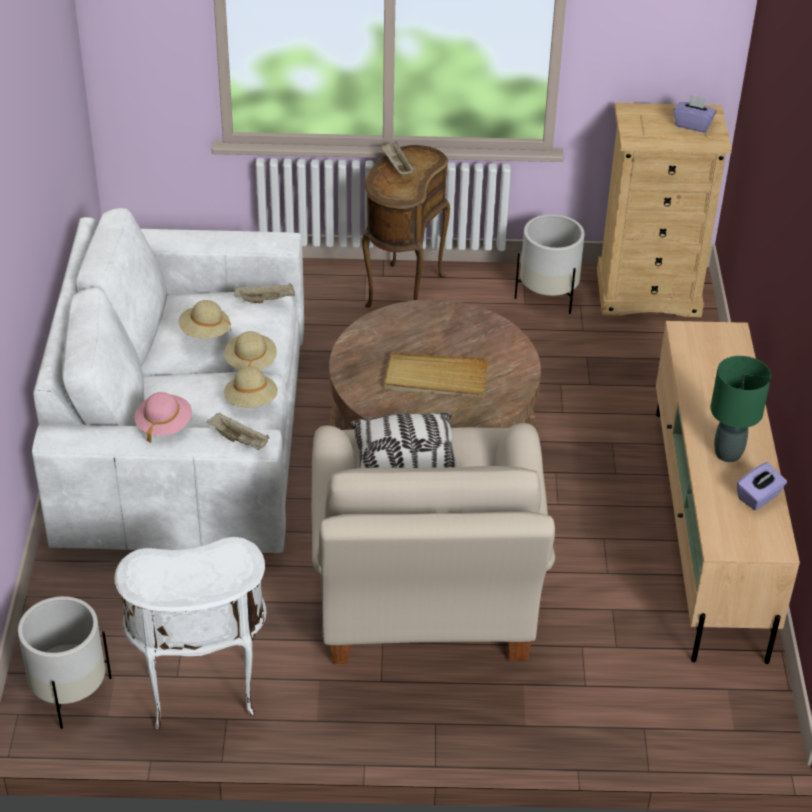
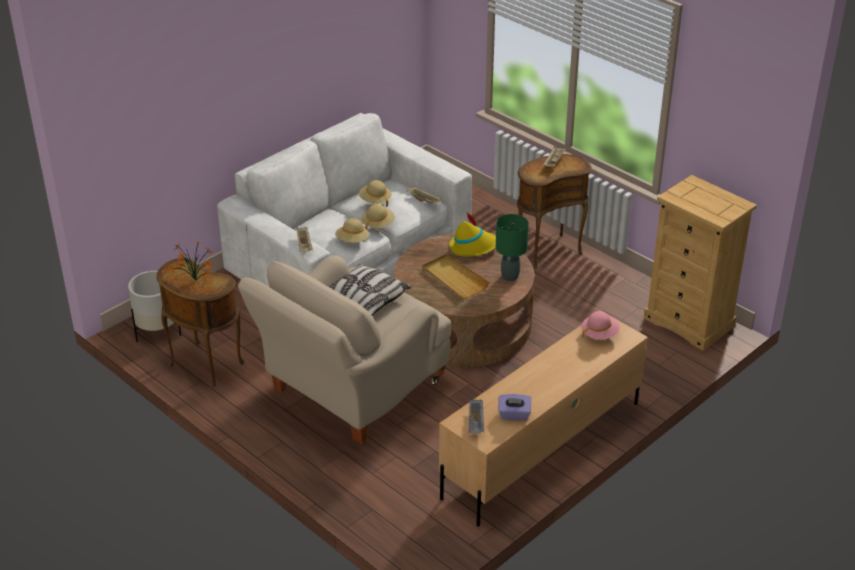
camera: 45 degrees right, 5 degrees down
white side table [114,537,267,730] -> brown side table [156,258,244,387]
pink hat [135,392,192,443] -> pink hat moved to [581,311,620,340]
white planter [515,214,585,314] -> none
purple tissue box [674,95,717,133] -> none
green table lamp [710,356,771,462] -> green table lamp moved to [496,214,529,281]
none -> potted plant [169,240,214,280]
none -> yellow hat [449,211,496,257]
none -> grey tray [469,399,484,434]

